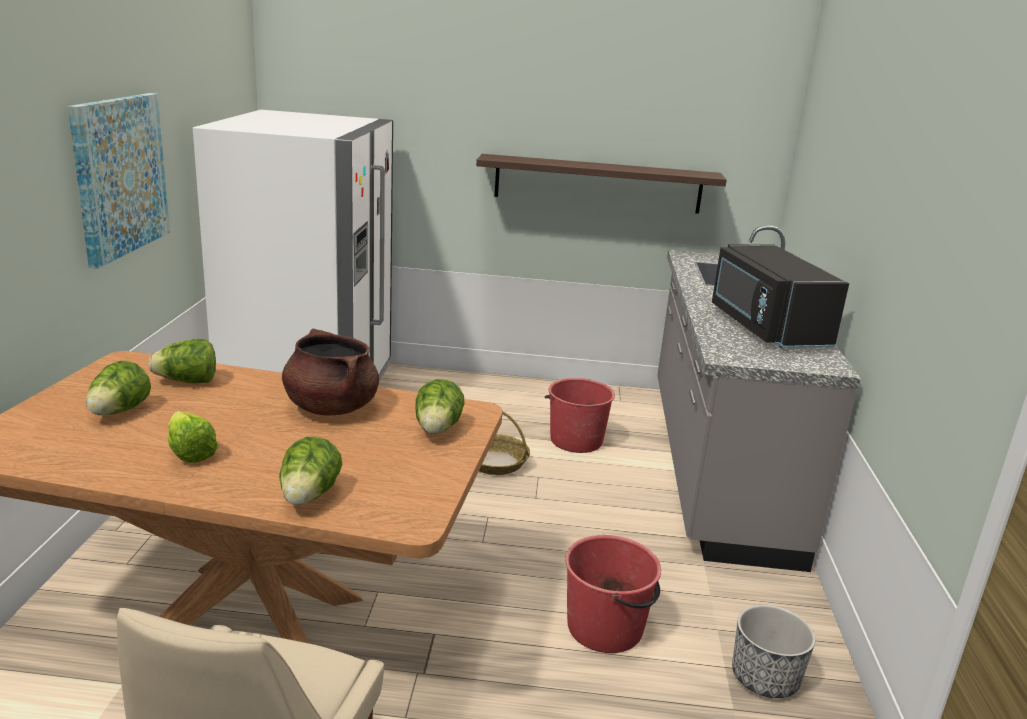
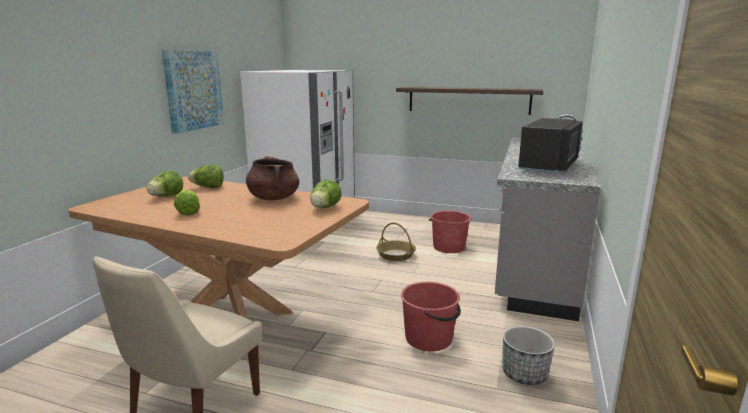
camera: 15 degrees right, 5 degrees down
lettuce [280,437,342,505] -> none
black microwave [712,244,849,348] -> black microwave turned 150 degrees counterclockwise [518,118,583,173]

